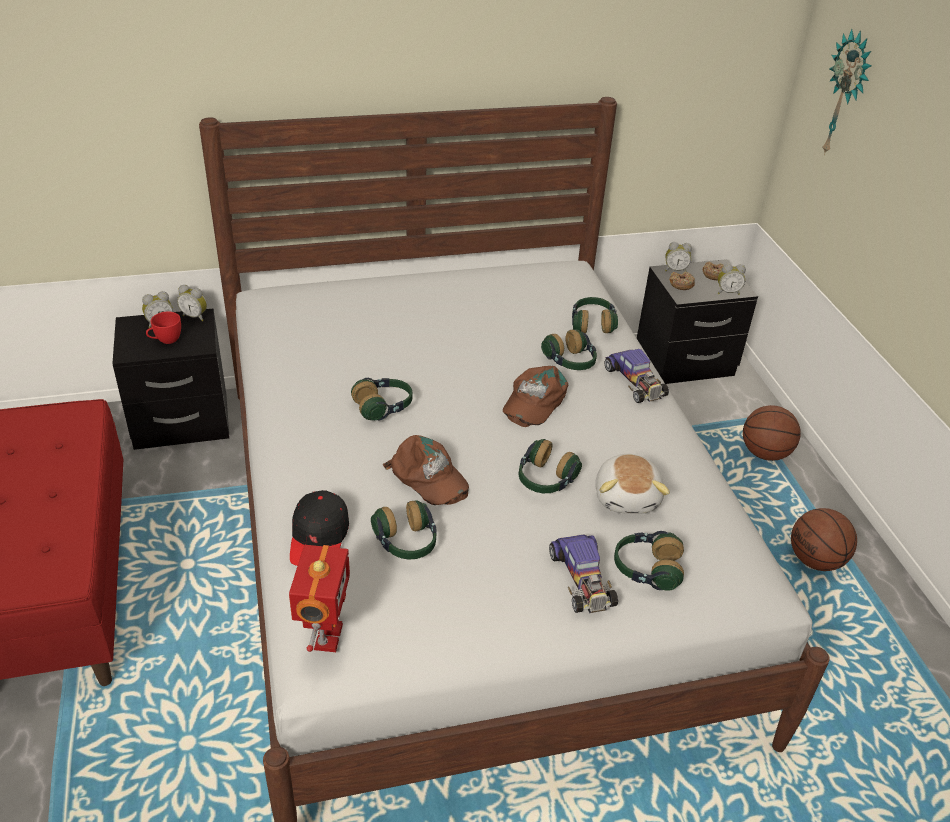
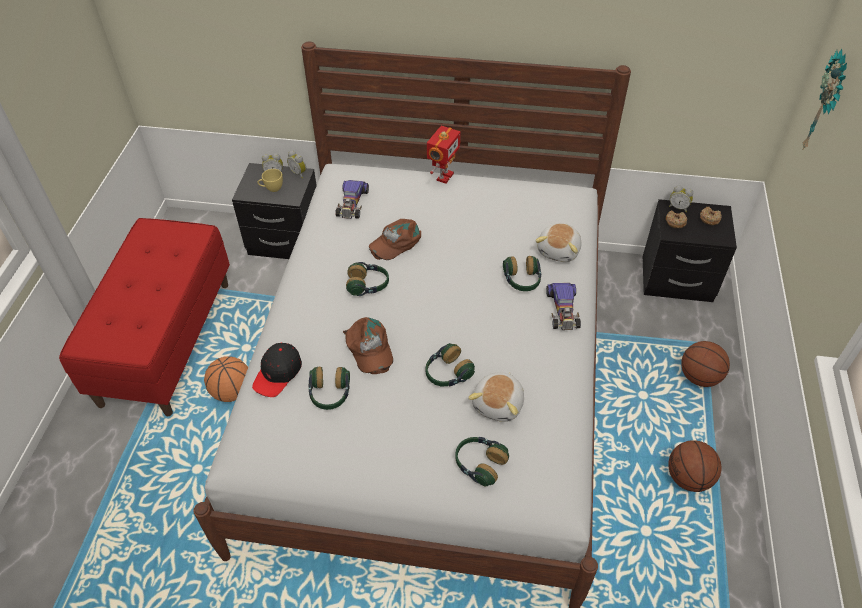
camera: 25 degrees right, 10 degrees up
red cup [146,312,181,344] -> yellow cup [257,169,283,192]
toy robot [289,545,350,652] -> toy robot moved to [427,126,461,184]
brown cap [503,366,568,427] -> brown cap moved to [369,219,421,260]
toy car [549,534,618,613] -> toy car moved to [335,180,369,219]
headphones [572,297,618,334] -> plush toy [535,223,582,262]
alarm clock [718,264,746,295] -> none
none -> basketball [204,356,248,402]

